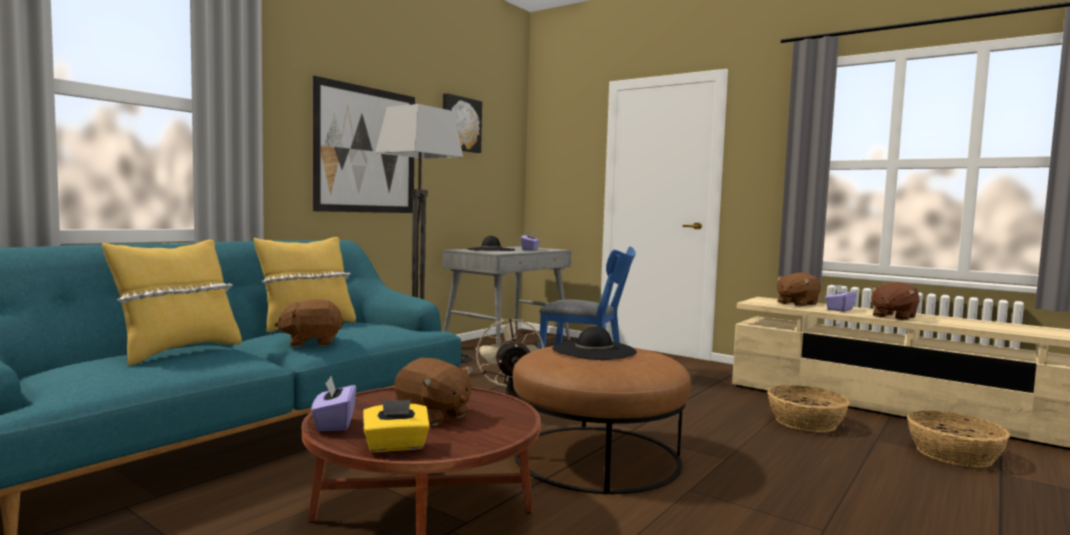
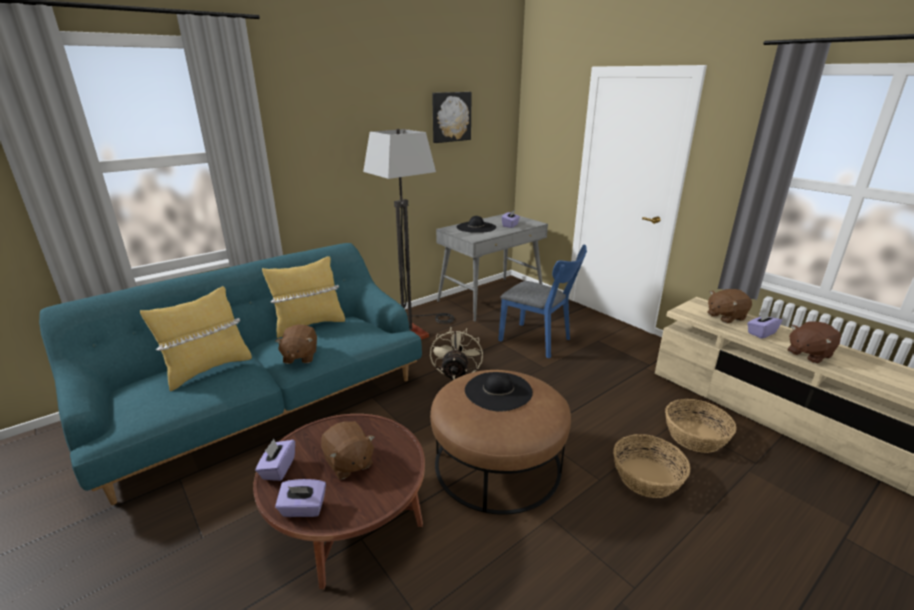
camera: 15 degrees right, 20 degrees up
brown plush toy [274,300,344,347] -> brown plush toy turned 90 degrees counterclockwise [275,324,317,364]
picture [313,76,415,213] -> none
yellow tissue box [363,400,430,452] -> purple tissue box [275,479,326,517]
basket [907,411,1010,467] -> basket moved to [613,434,690,498]

